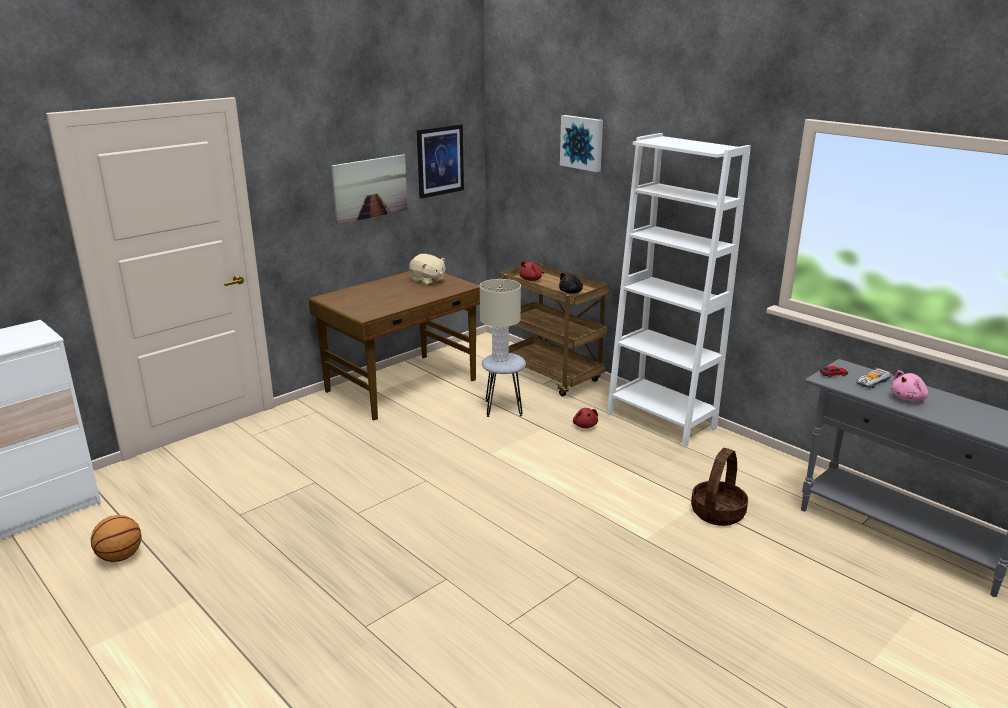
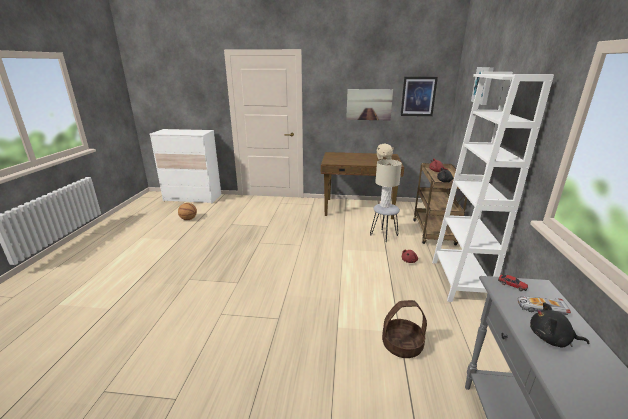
camera: 50 degrees right, 0 degrees up
pink plush toy [891,370,928,401] -> black plush toy [530,302,589,348]

